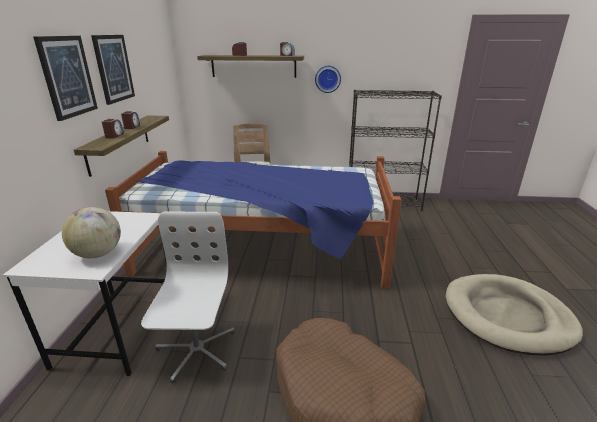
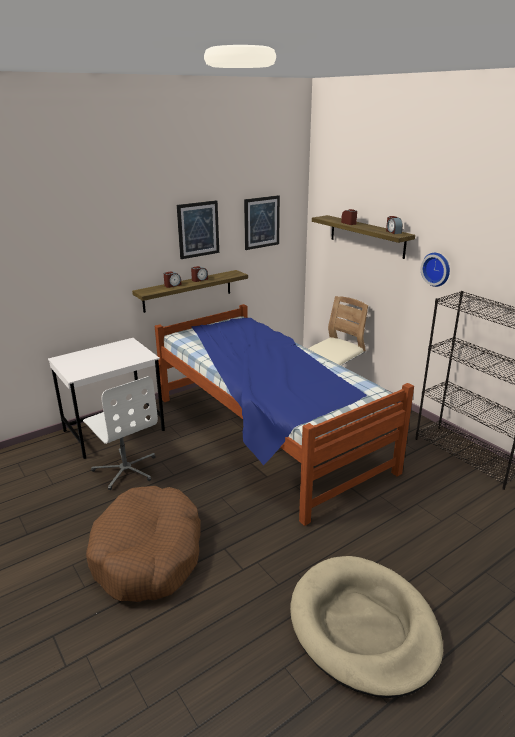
camera: 50 degrees right, 0 degrees up
picture [33,36,98,121] -> picture moved to [244,195,280,250]
globe [62,207,121,258] -> none
white office chair [141,212,235,383] -> white office chair turned 90 degrees clockwise [83,376,158,490]

